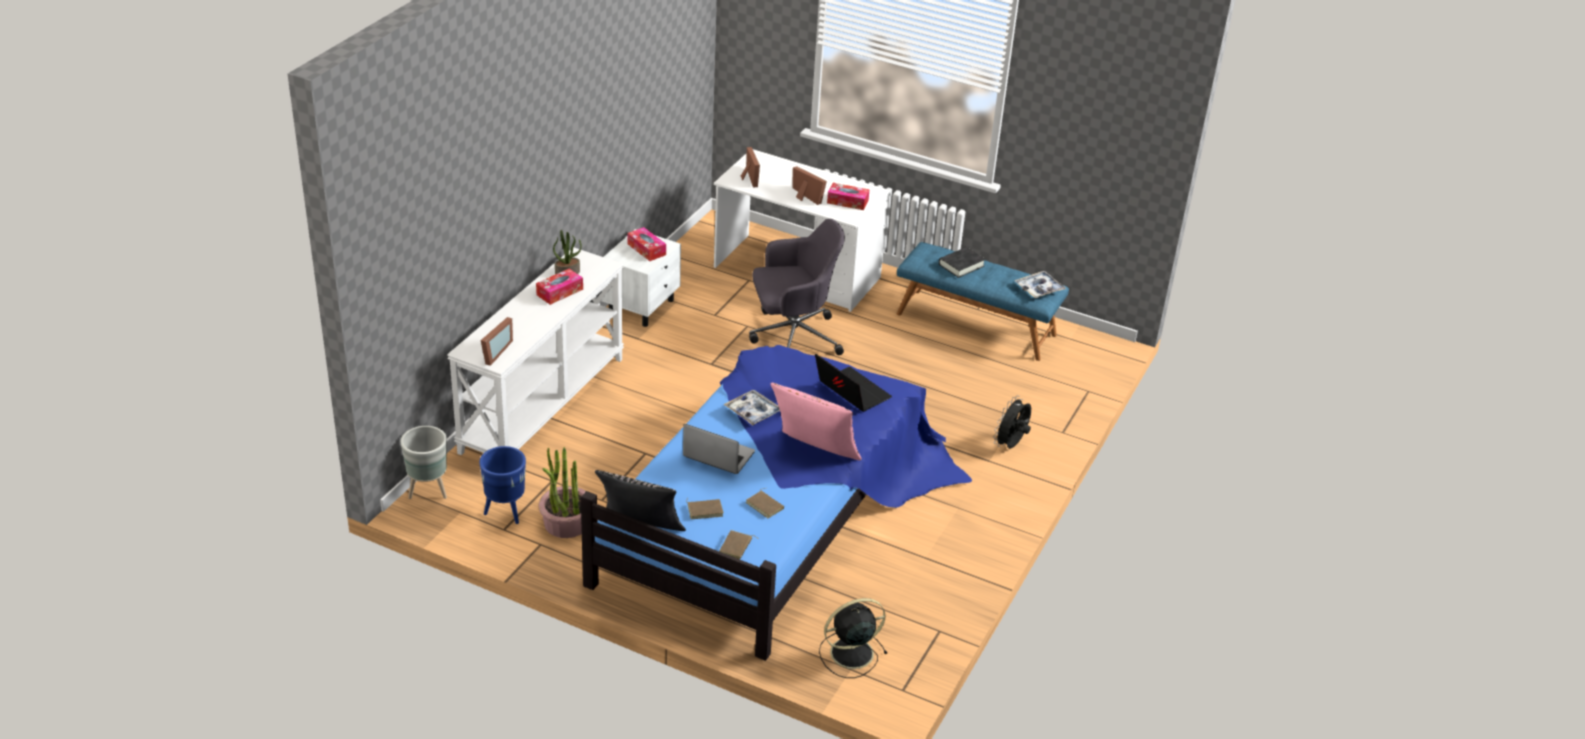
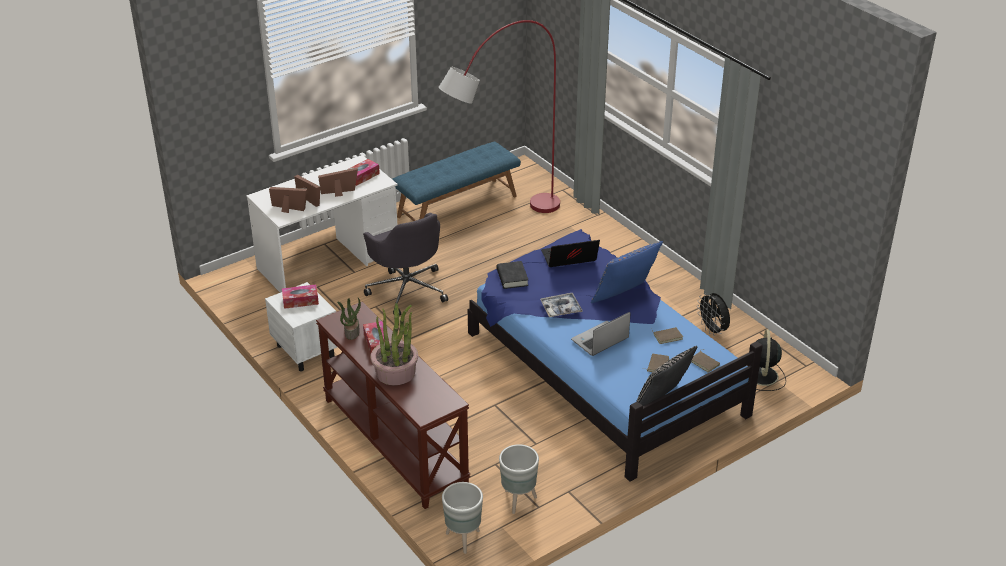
camera: 60 degrees left, 0 degrees up
white console table [447,248,624,455] -> brown console table [316,302,471,509]
blue planter [479,446,526,524] -> grey planter [499,444,539,514]
picture frame [480,317,513,366] -> picture frame moved to [294,175,320,207]
potted plant [539,447,586,538] -> potted plant moved to [370,303,418,385]
grey office chair [749,219,845,355] -> grey office chair turned 135 degrees clockwise [363,213,448,316]
pink pillow [770,383,862,460] -> blue pillow [591,241,663,303]
black book [939,247,985,278] -> black book moved to [496,261,528,289]
black fan [994,395,1031,449] -> black fan moved to [697,293,730,336]
tray [1015,271,1066,298] -> none
none -> red floor lamp [439,20,560,213]

